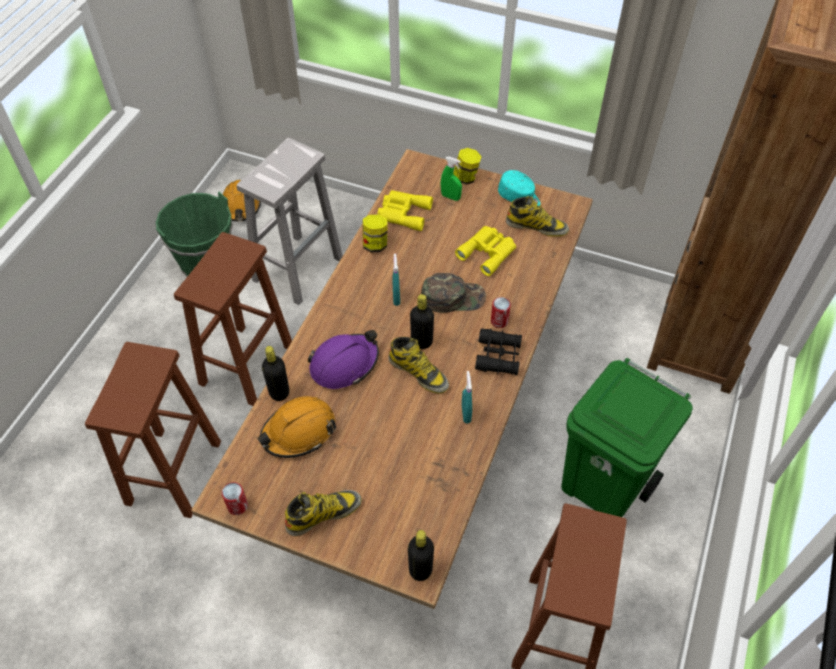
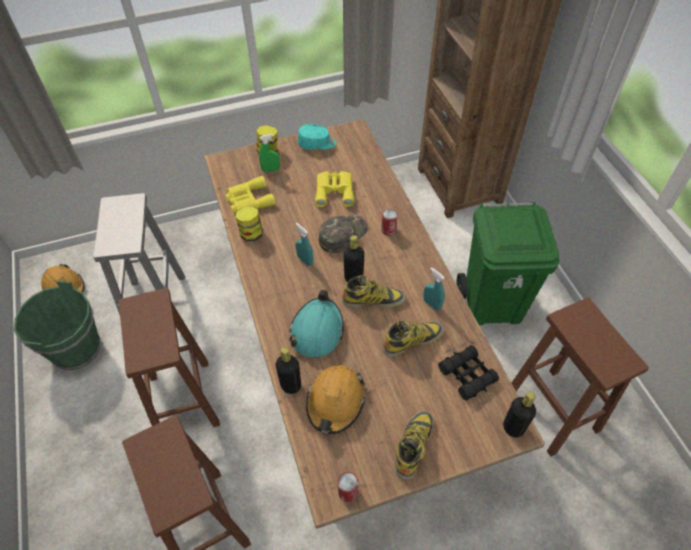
camera: 40 degrees left, 0 degrees up
purple hard hat [308,330,379,389] -> turquoise hard hat [289,290,344,358]
black binoculars [475,328,522,375] -> black binoculars moved to [438,345,499,400]
boot [506,196,569,237] -> boot moved to [383,320,444,357]

